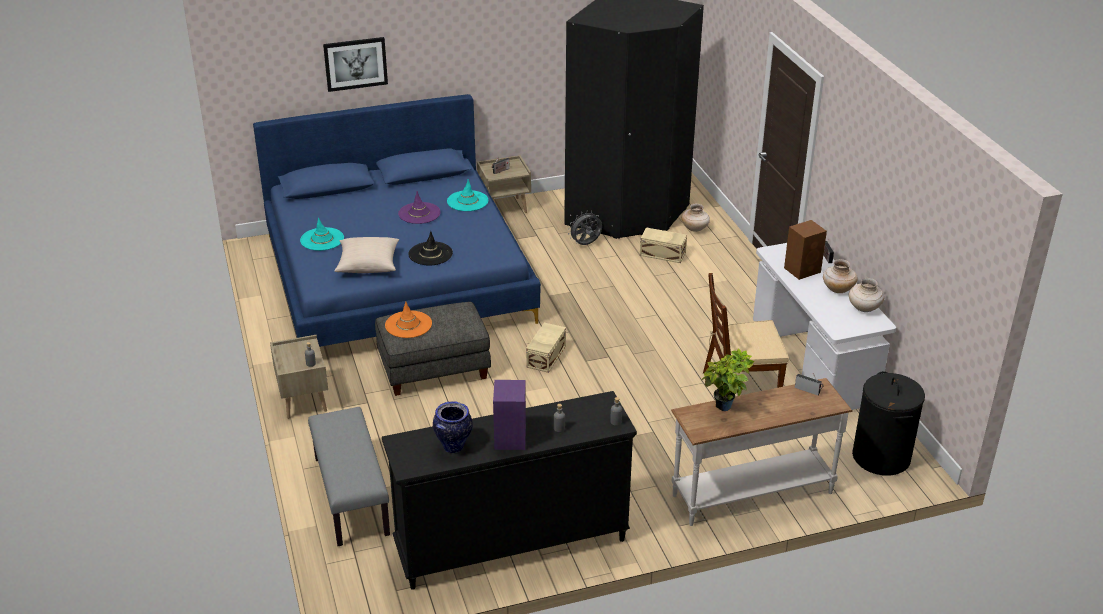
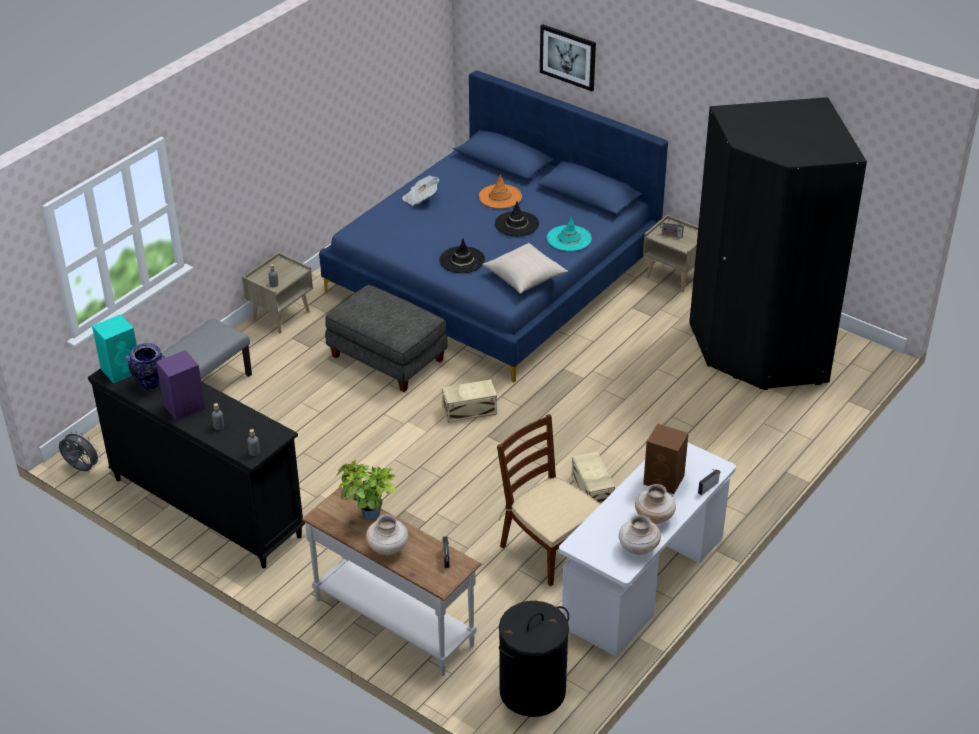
camera: 55 degrees right, 5 degrees up
turquoise hat [300,217,344,251] -> newspaper [402,175,439,206]
beige pillow [334,237,399,273] -> beige pillow moved to [482,243,568,294]
orange hat [385,301,432,338] -> orange hat moved to [479,174,522,209]
purple hat [398,191,441,224] -> black hat [495,201,539,236]
grey fan [568,210,602,245] -> grey fan moved to [59,430,101,471]
beige storage box [640,227,687,263] -> beige storage box moved to [572,452,615,503]
beige vase [682,204,710,232] -> beige vase moved to [366,514,408,555]
none -> turquoise speaker [92,314,137,383]

